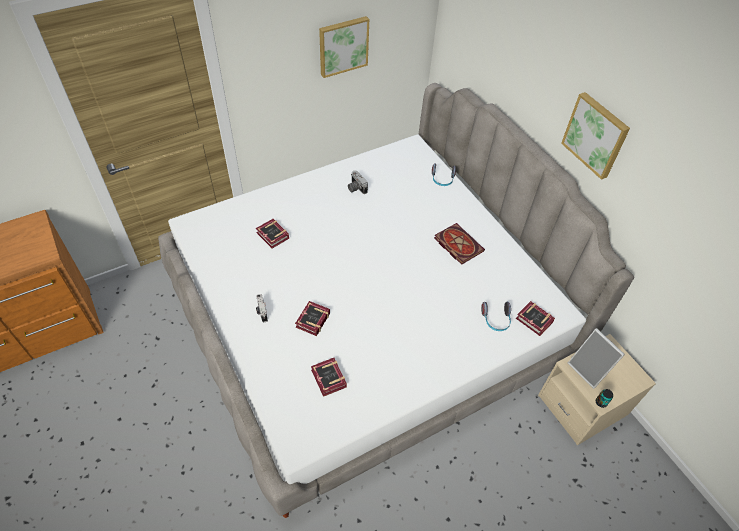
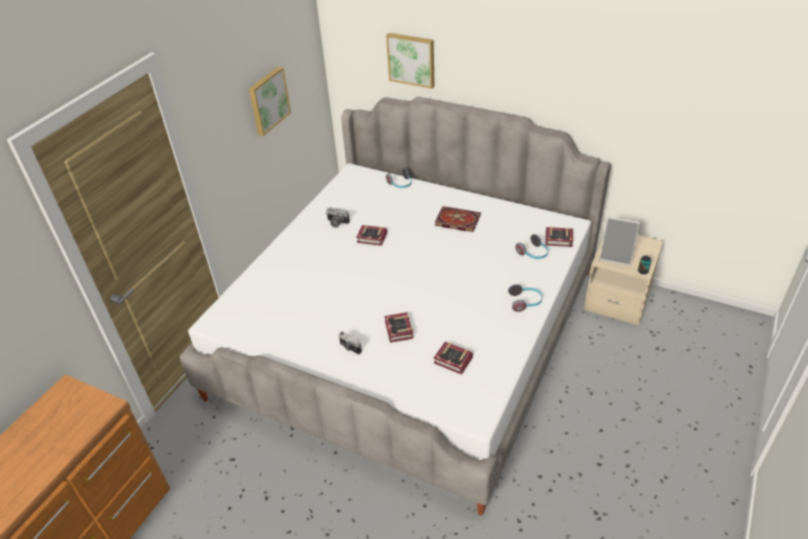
camera: 30 degrees left, 10 degrees down
book [256,219,289,249] -> book moved to [356,225,387,246]
picture [561,92,630,180] -> picture moved to [386,33,435,89]
none -> headphones [508,284,543,312]

